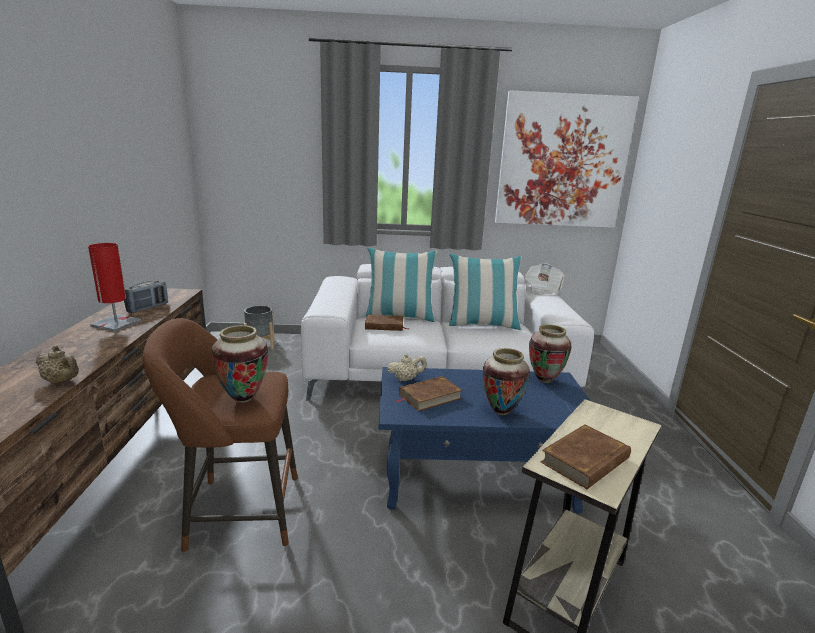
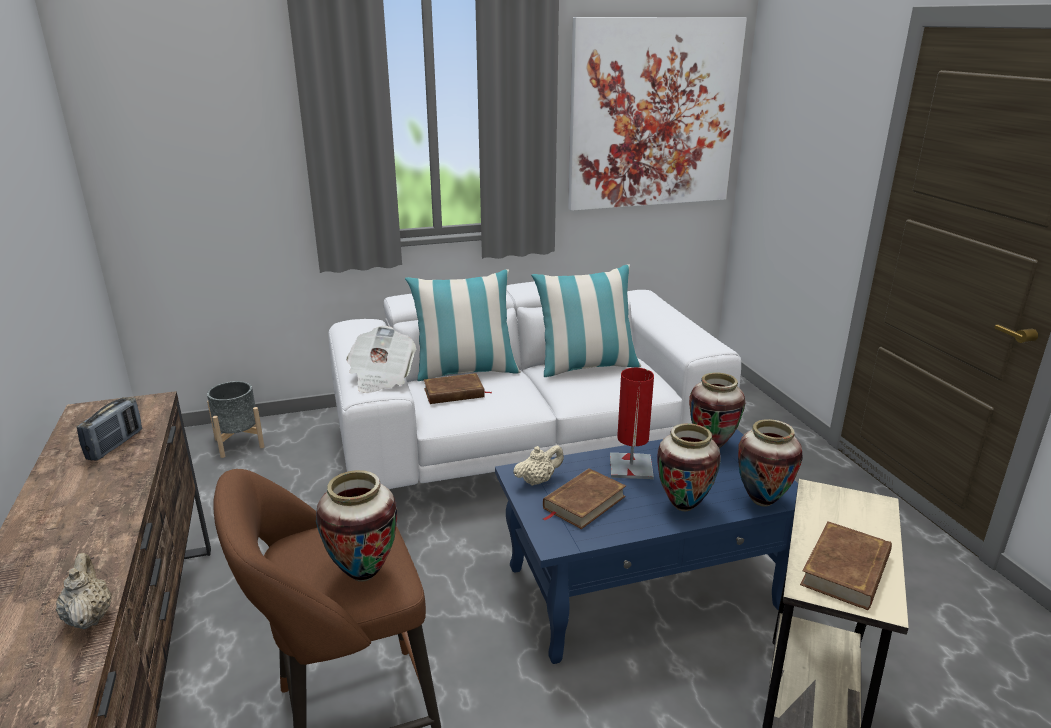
camera: 15 degrees left, 5 degrees up
beige teapot [36,346,79,384] -> beige teapot turned 120 degrees counterclockwise [56,553,112,629]
red table lamp [88,243,142,332] -> red table lamp moved to [610,368,654,479]
newspaper [524,263,565,295] -> newspaper moved to [346,326,416,393]
none -> vase [738,419,803,507]

